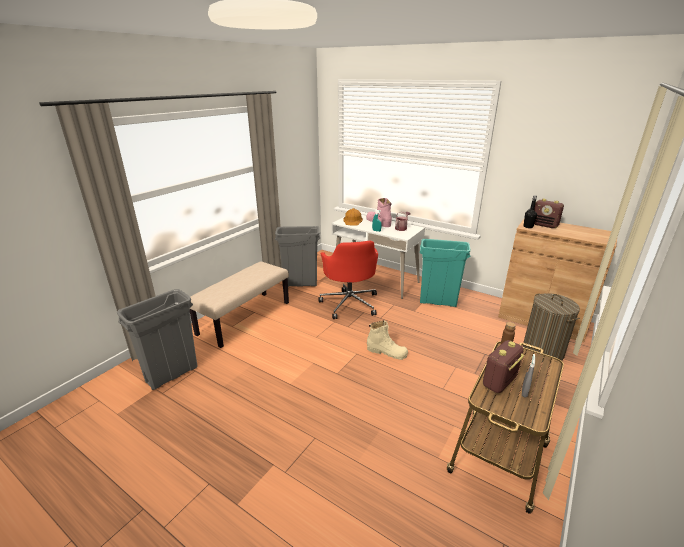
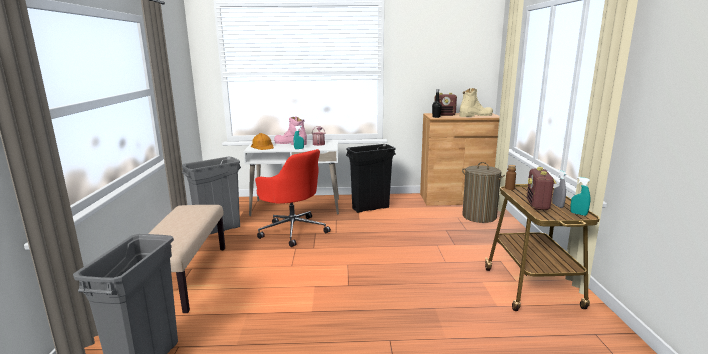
camera: 35 degrees left, 10 degrees down
beige boot [367,320,408,360] -> beige boot moved to [460,88,493,117]
turquoise trash can [420,239,470,307] -> black trash can [346,144,396,213]
none -> turquoise spray bottle [570,177,590,216]

